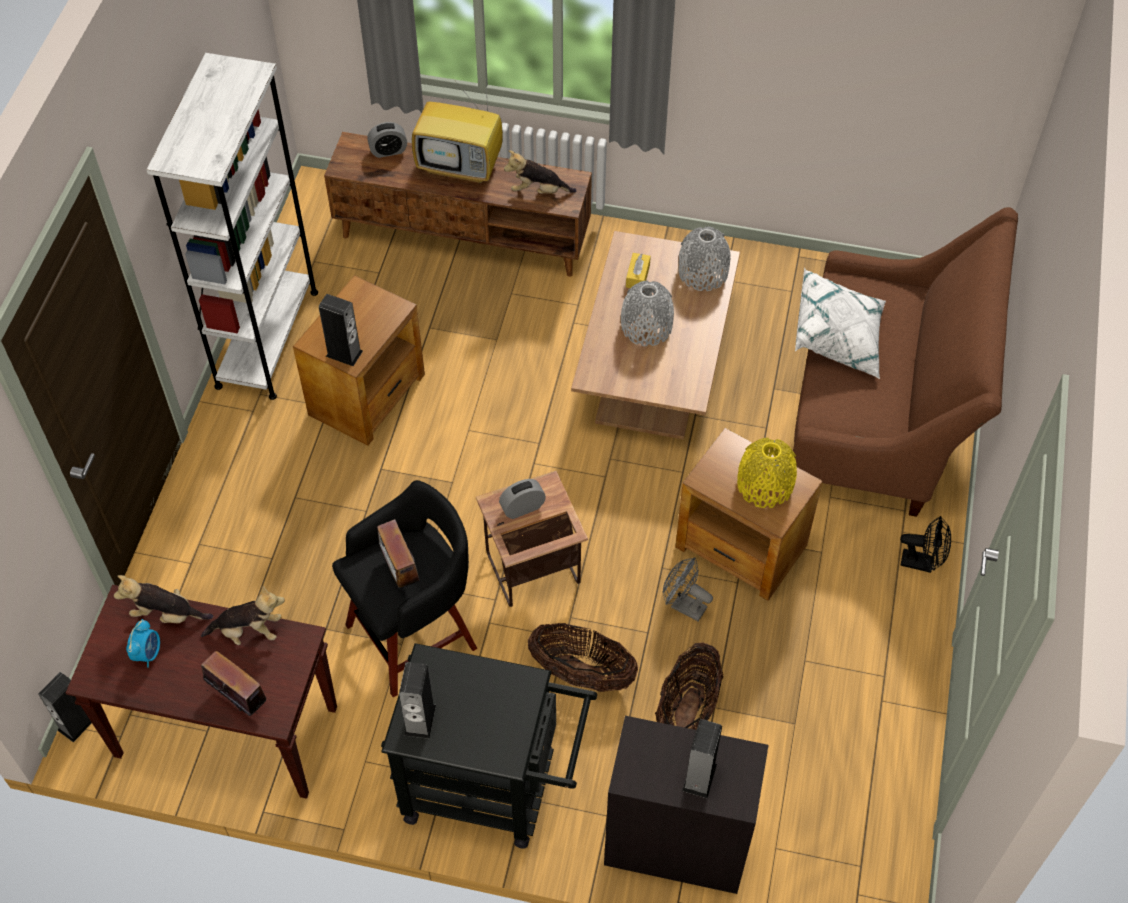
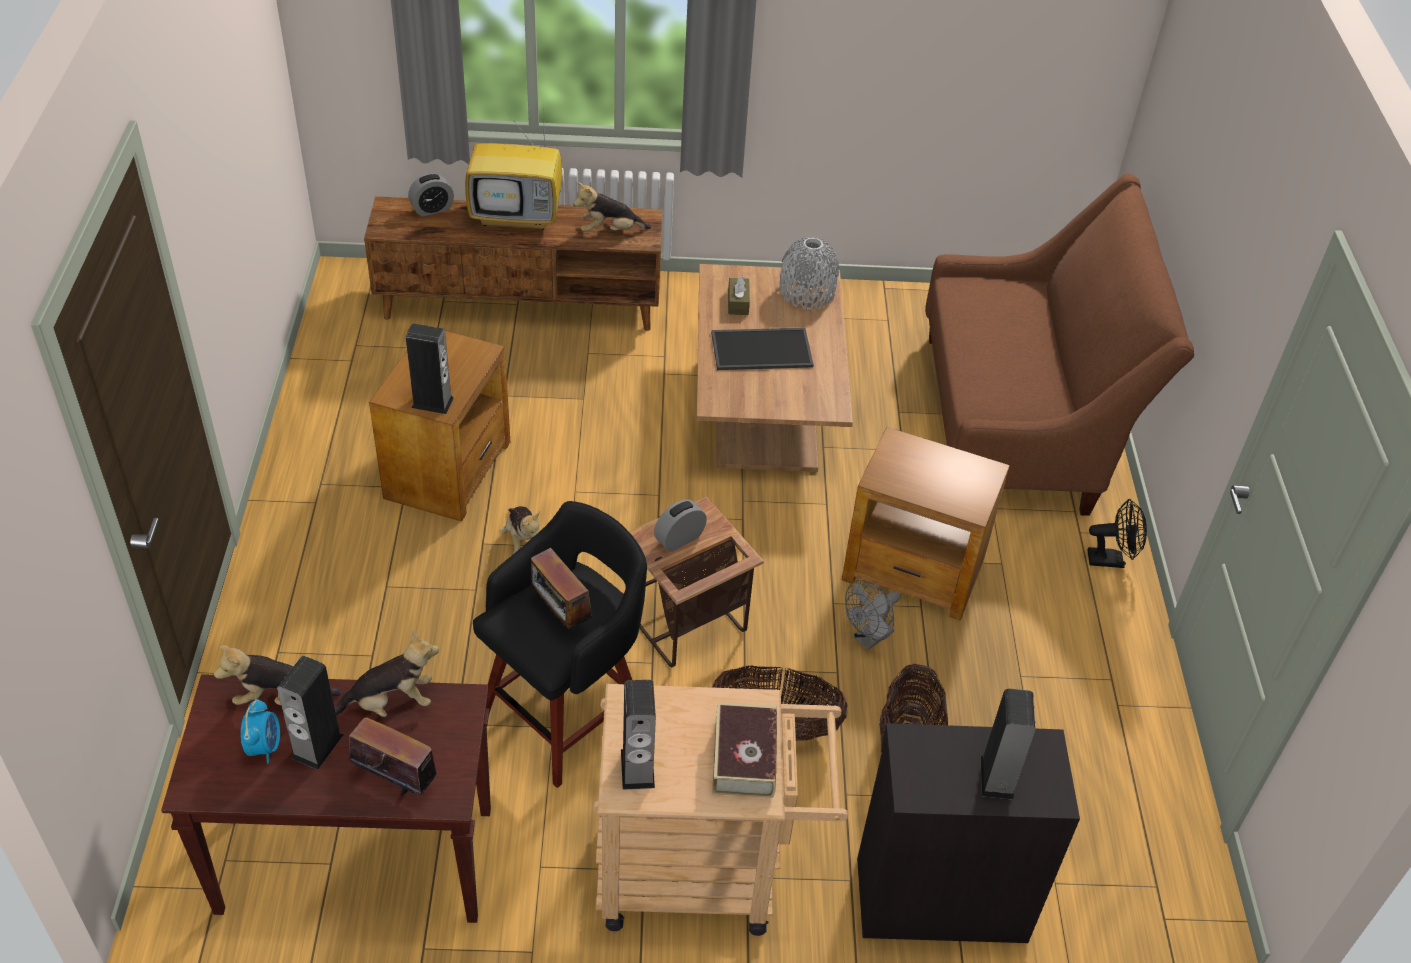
camera: 15 degrees left, 10 degrees down
speaker [38,672,92,742] -> speaker moved to [277,656,344,770]
white bookcase [146,53,318,400] -> none
black cart [381,643,597,849] -> beige cart [594,684,848,936]
grey vase [621,281,674,346] -> tray [711,328,814,370]
yellow tissue box [626,253,651,288] -> brown tissue box [728,275,750,315]
grey fan [663,558,713,621] -> grey fan turned 60 degrees counterclockwise [845,580,900,650]
yellow vase [737,438,797,508] -> none
white pillow [795,268,886,379] -> none
none -> plush toy [499,506,540,555]
none -> book [712,702,777,798]

